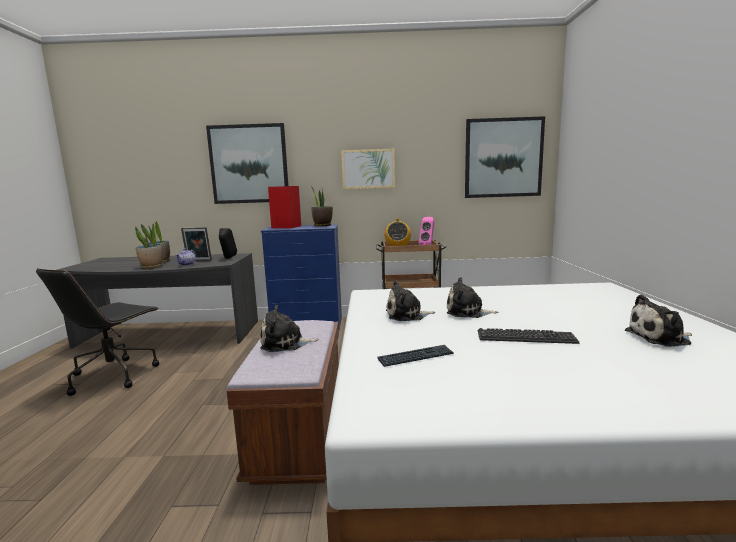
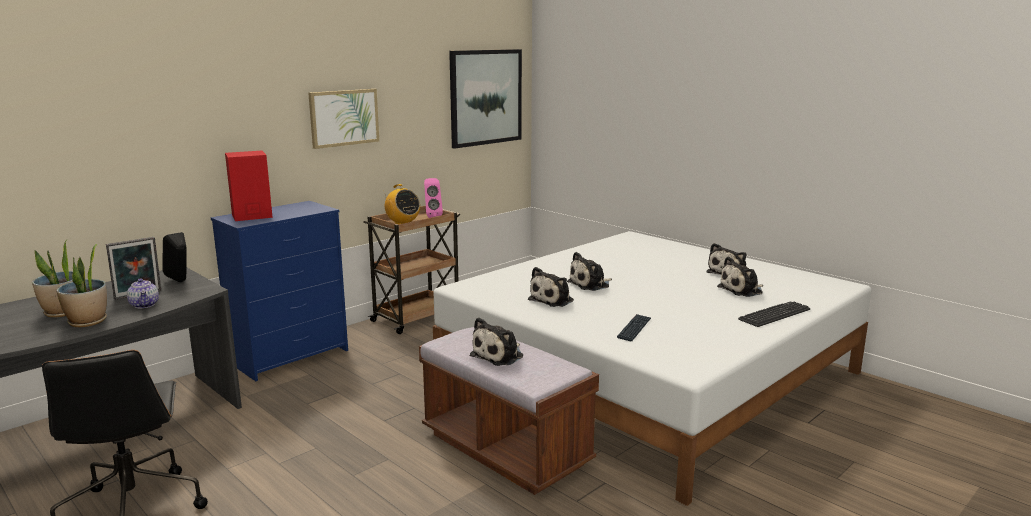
camera: 45 degrees left, 5 degrees up
picture [206,123,288,204] -> none
potted plant [311,186,333,226] -> none
keyboard [478,328,579,344] -> keyboard moved to [738,302,810,327]
none -> plush toy [717,256,763,297]

